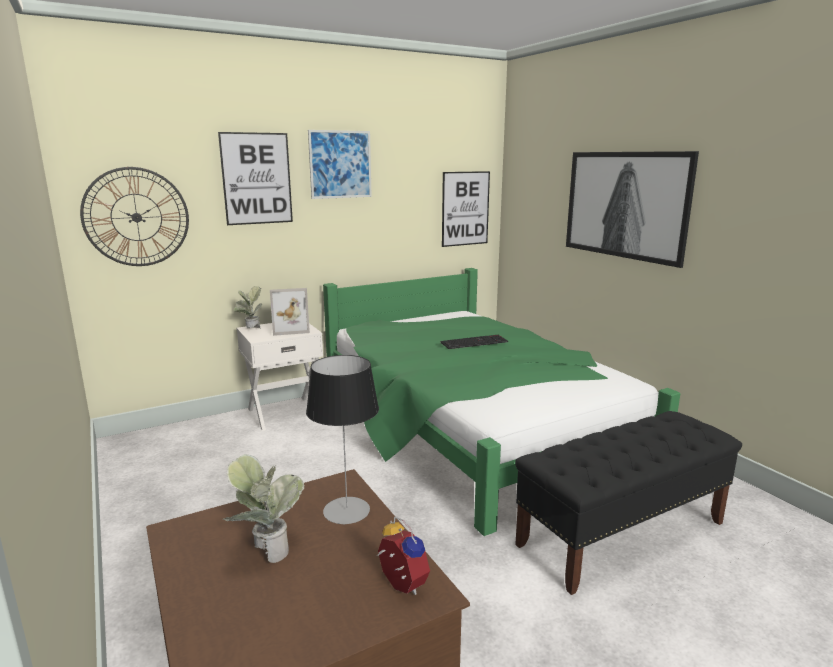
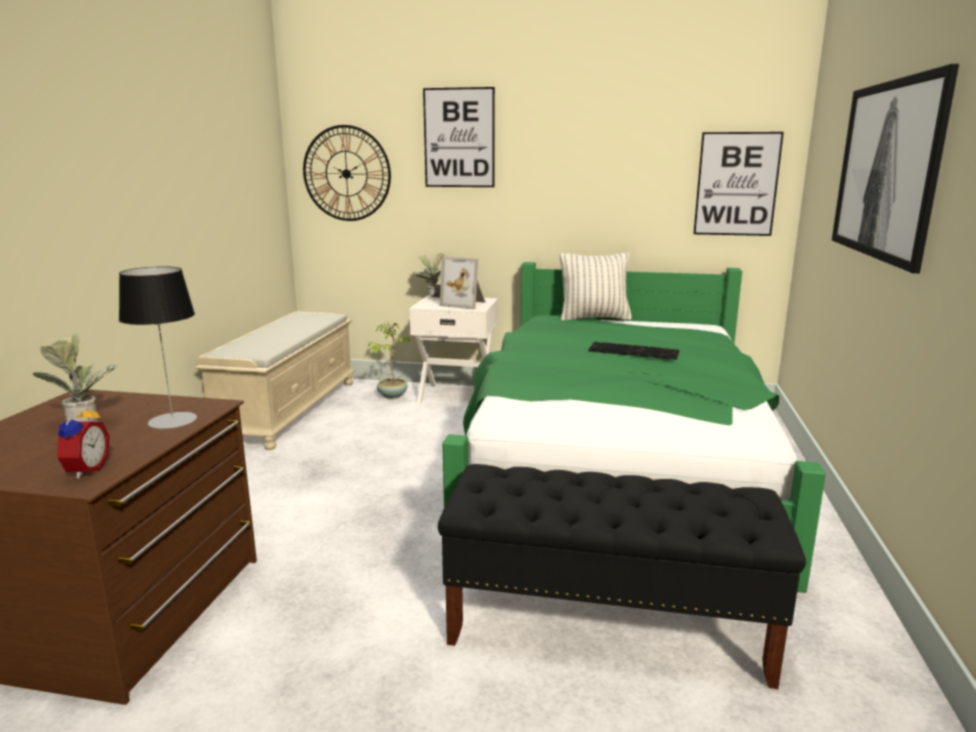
camera: 40 degrees right, 0 degrees up
picture [308,130,372,199] -> none
none -> beige bench [195,311,355,450]
none -> potted plant [369,322,410,399]
none -> pillow [560,252,632,321]

